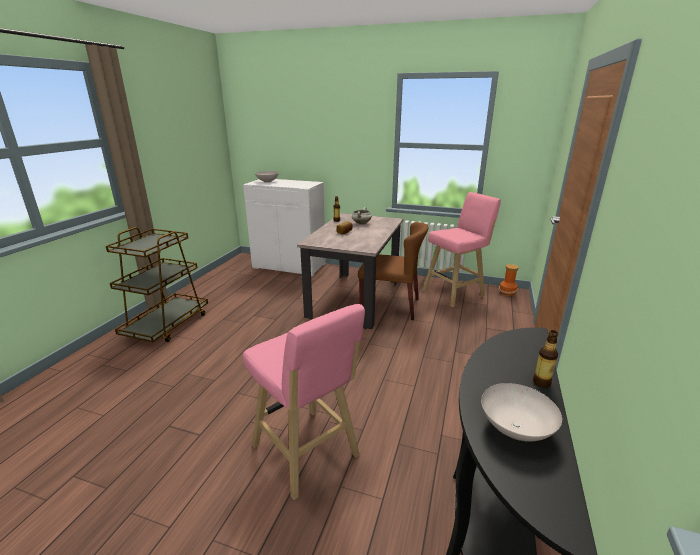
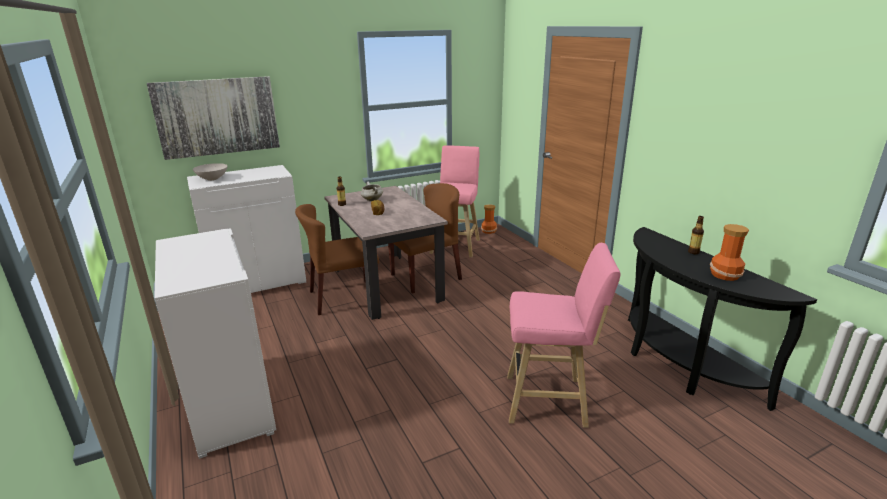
camera: 45 degrees left, 0 degrees up
brown cart [106,227,208,342] -> white cabinet [154,228,276,459]
white bowl [481,383,562,442] -> vase [710,224,749,281]
none -> picture [147,76,280,160]
none -> brown chair [295,204,379,315]

